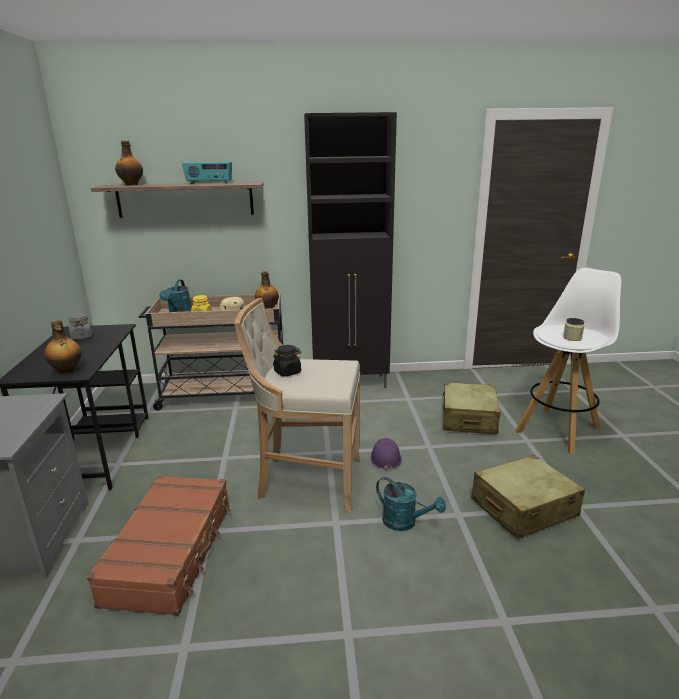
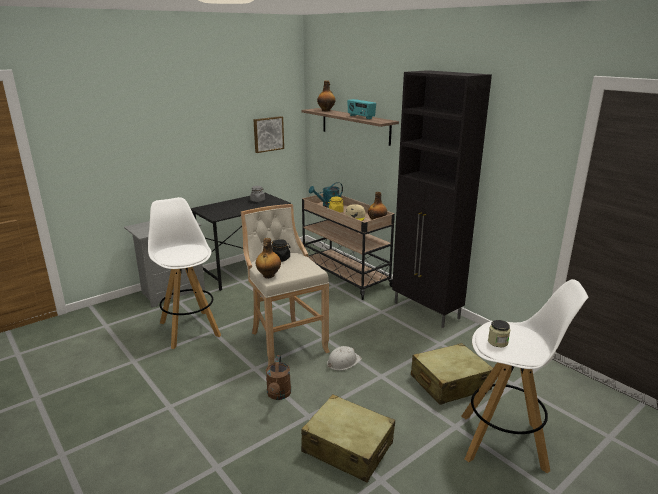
camera: 55 degrees right, 0 degrees up
bottle [44,320,82,374] -> bottle moved to [256,238,281,278]
brown suitcase [87,475,231,616] -> white stool [148,197,221,349]
purple hard hat [370,438,402,471] -> white hard hat [327,346,362,371]
turquoise watering can [376,477,446,531] -> brown watering can [266,355,291,400]
none -> picture [253,116,284,153]

